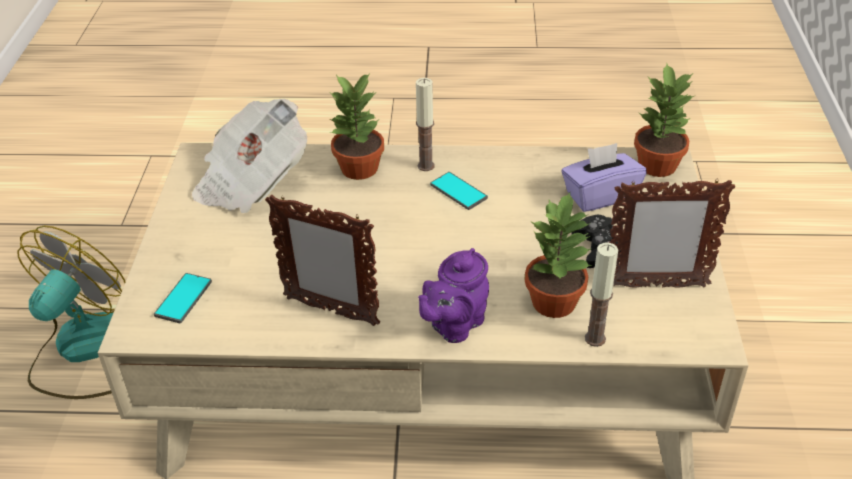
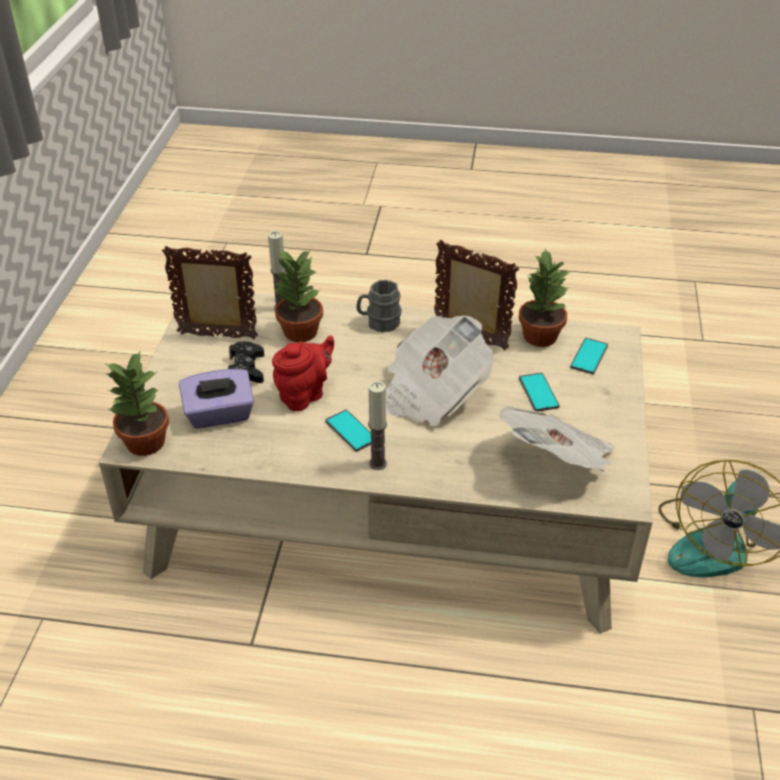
camera: 175 degrees left, 0 degrees up
potted plant [329,73,384,180] -> potted plant moved to [519,248,570,347]
purple teapot [418,248,489,343] -> grey mug [356,280,402,332]
none -> red teapot [272,336,334,411]
none -> newspaper [386,315,494,426]
none -> phone [519,373,560,411]

